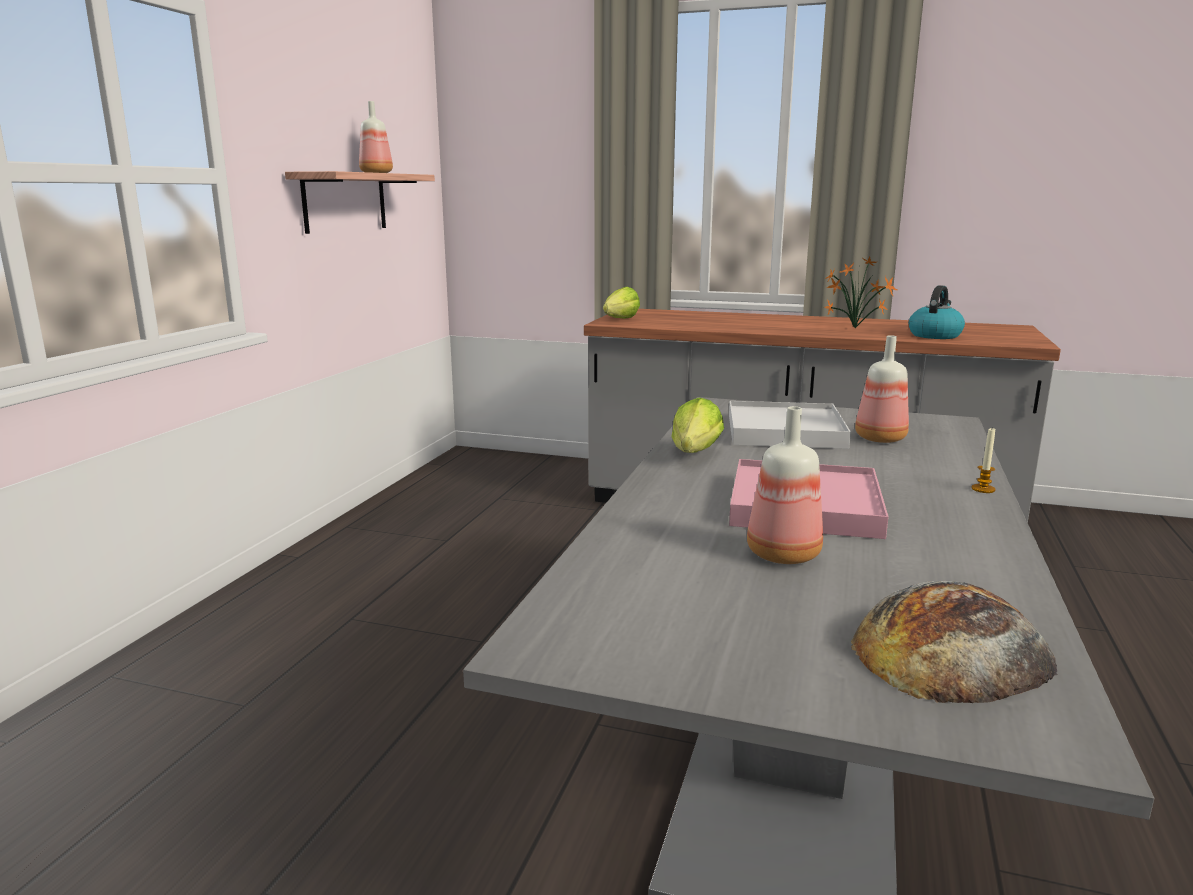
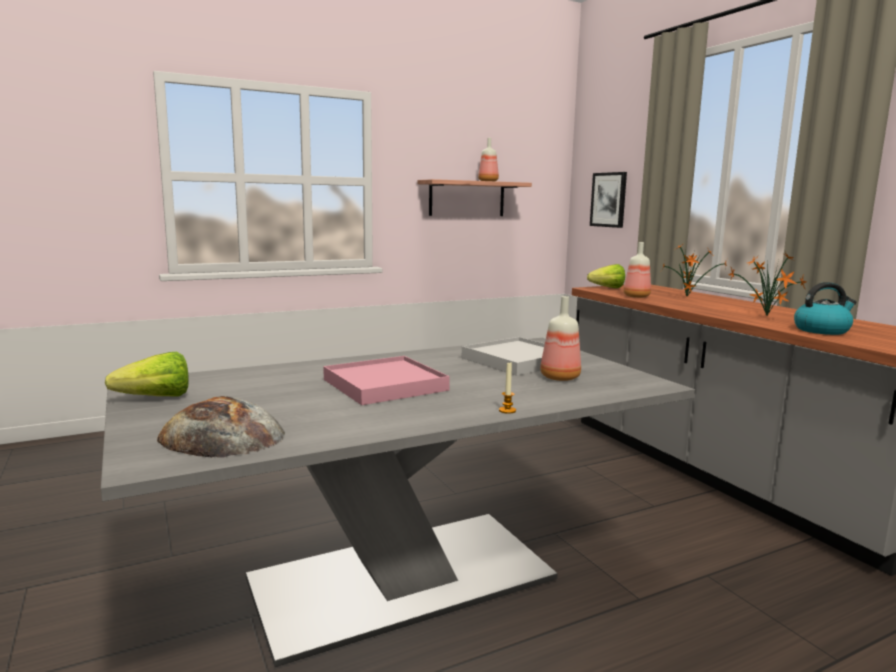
camera: 45 degrees right, 5 degrees down
lettuce [671,397,724,453] -> lettuce moved to [105,352,189,397]
bottle [747,406,823,564] -> bottle moved to [623,242,651,298]
none -> picture [590,172,627,228]
none -> potted plant [661,244,727,296]

